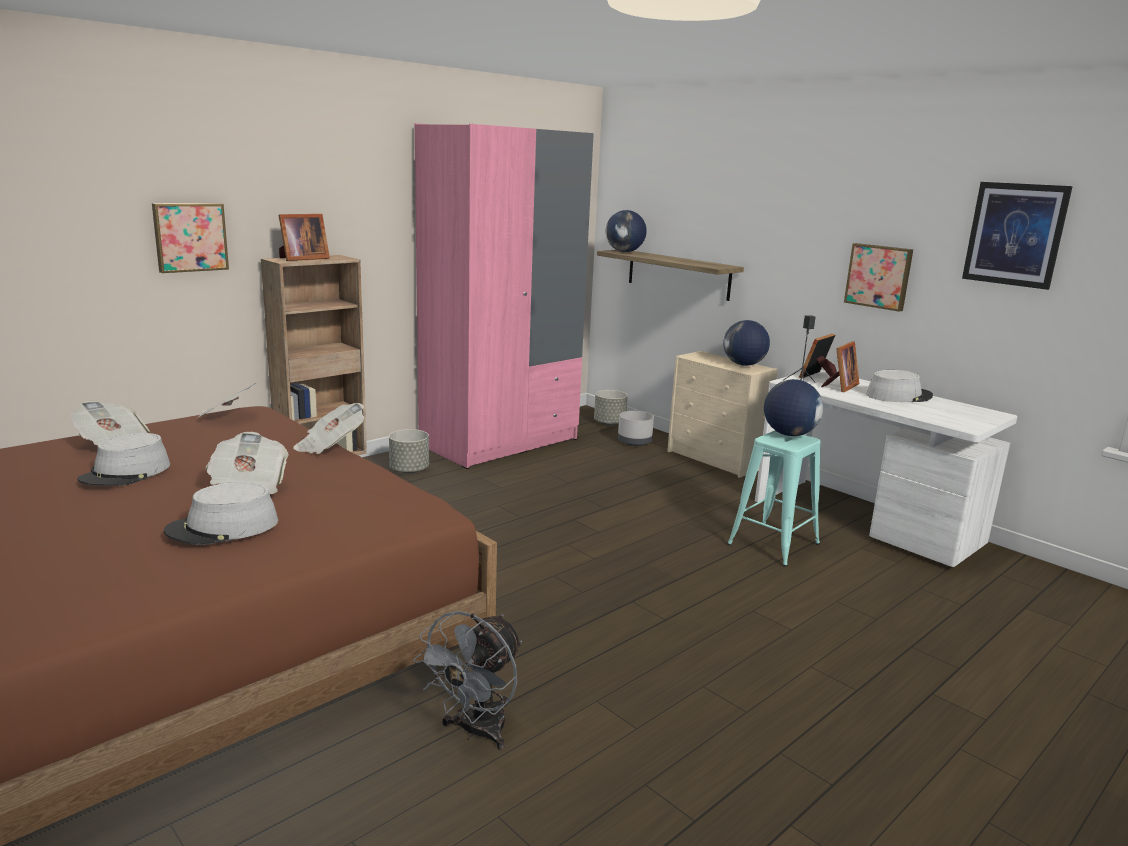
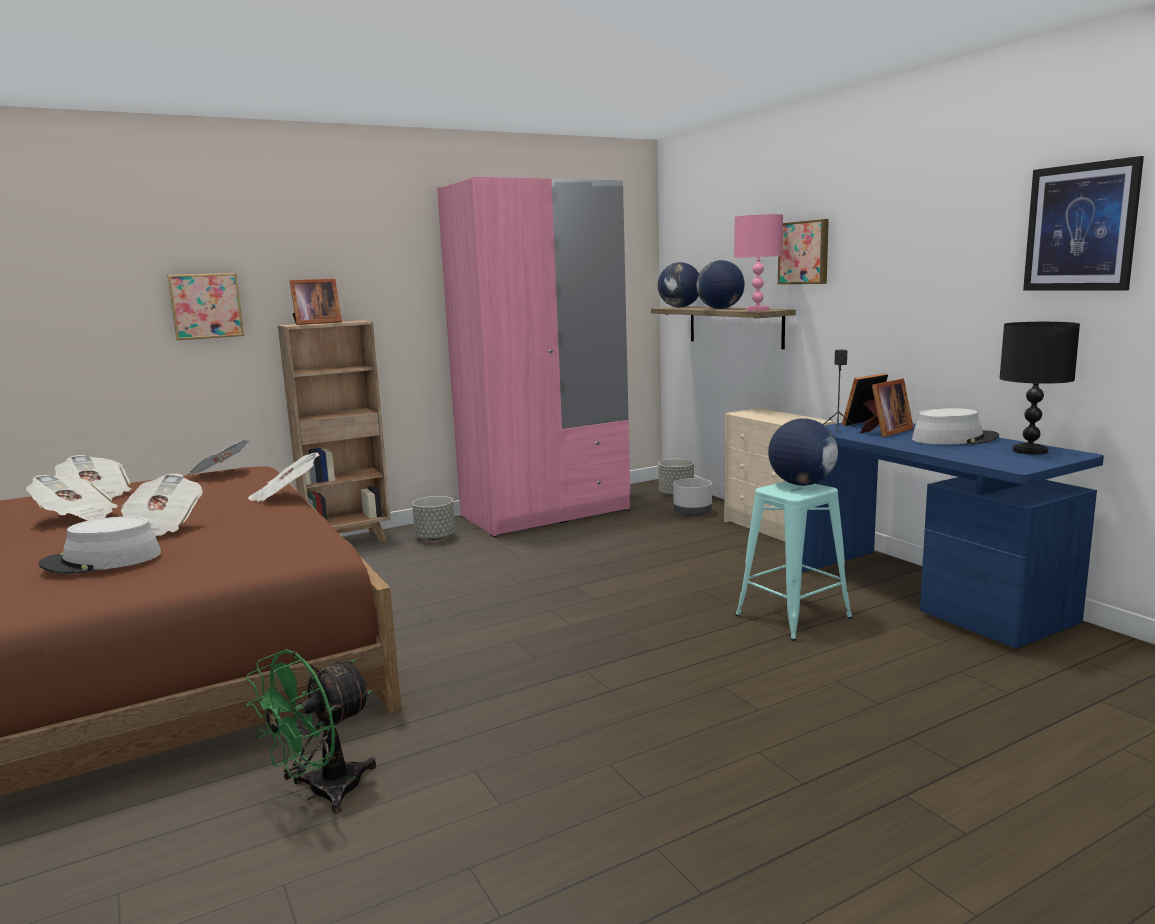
camera: 15 degrees right, 5 degrees down
grey hat [77,433,170,486] -> newspaper [26,475,118,521]
grey fan [413,611,522,750] -> green fan [246,649,376,814]
globe [723,320,770,366] -> globe moved to [696,260,745,309]
white desk [755,370,1018,567] -> blue desk [802,421,1104,648]
picture [844,243,913,312] -> picture moved to [778,219,829,284]
none -> pink table lamp [734,214,783,311]
none -> black table lamp [999,322,1080,455]

